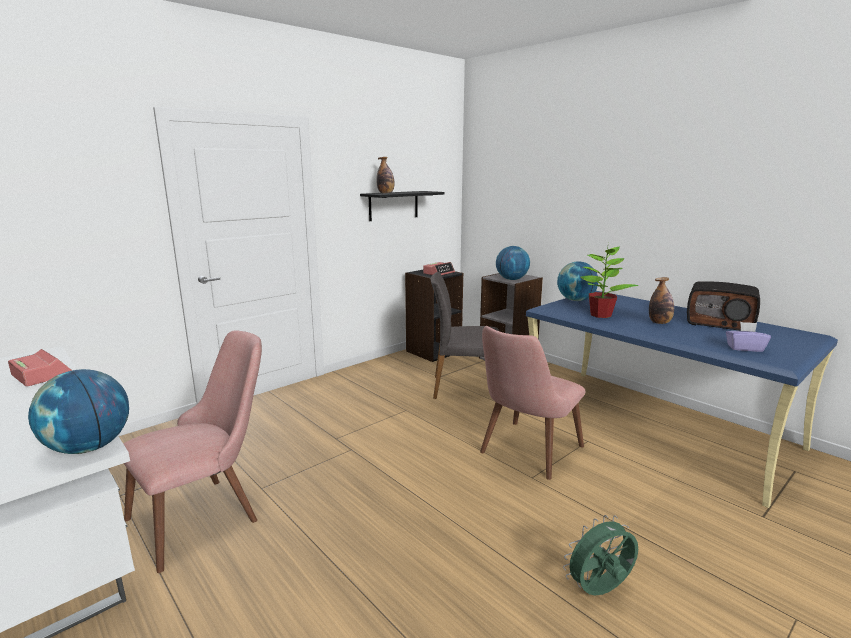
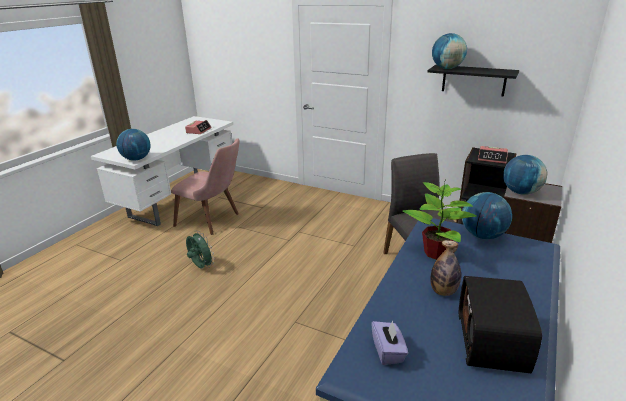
camera: 70 degrees right, 10 degrees up
bottle [376,157,394,194] -> globe [432,33,467,69]
pink chair [480,326,586,480] -> none
green fan [563,515,638,596] -> green fan moved to [186,230,215,269]

